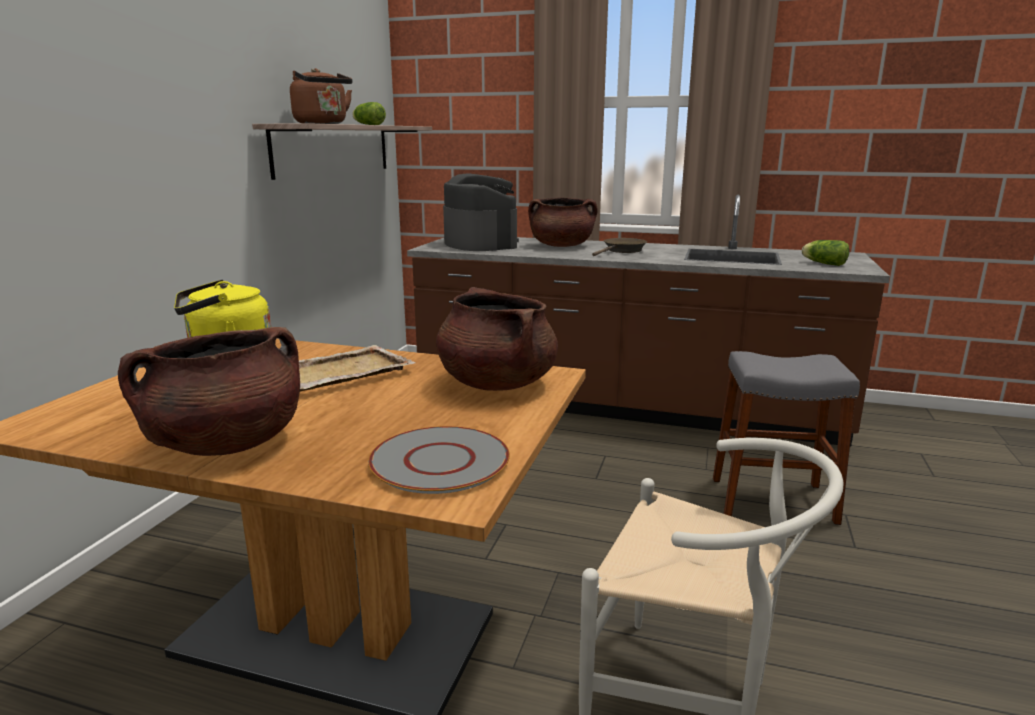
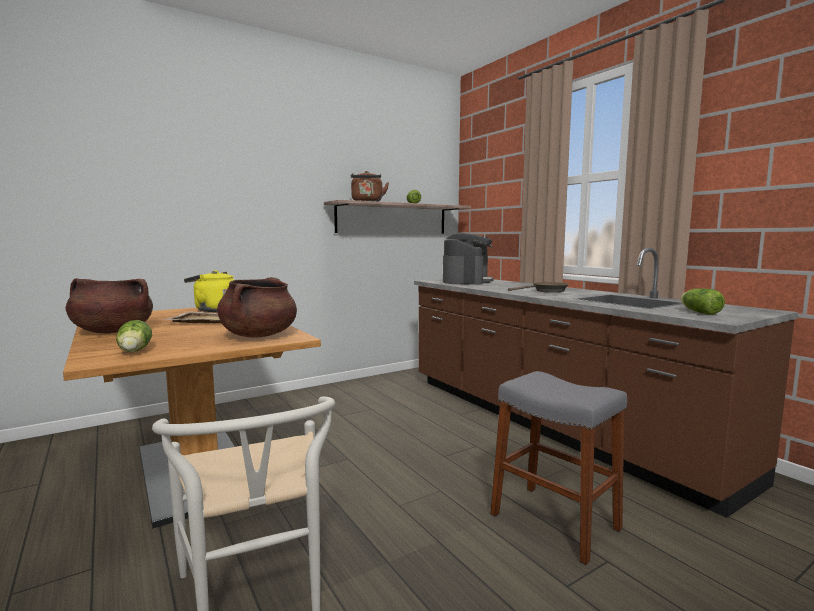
camera: 40 degrees right, 10 degrees down
grey plate [368,426,510,494] -> lettuce [116,320,152,352]
brown cooking pot [528,197,597,247] -> none

